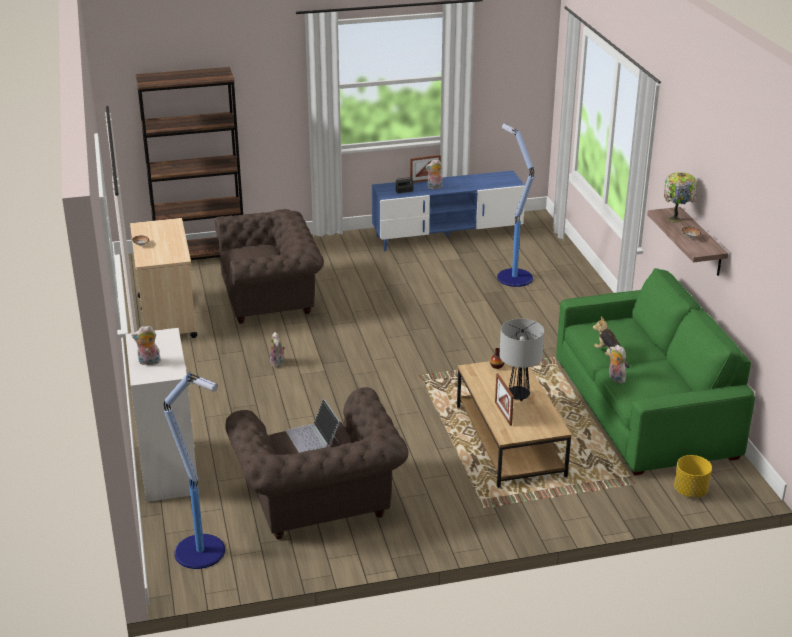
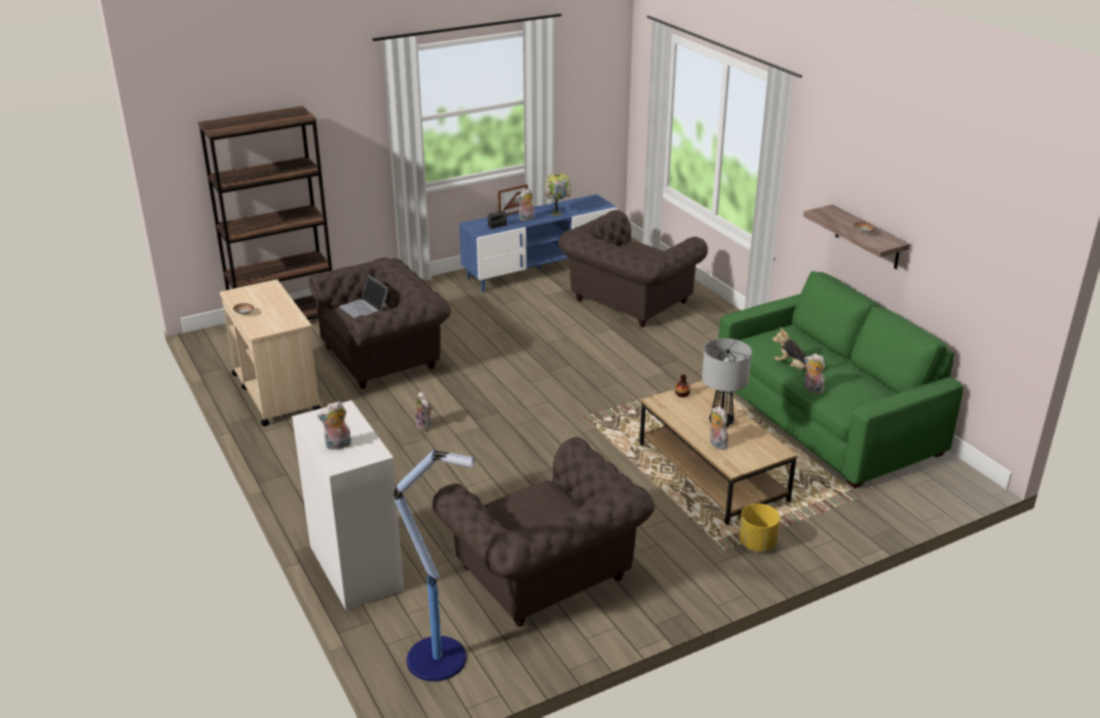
camera: 15 degrees left, 0 degrees up
laptop [286,399,340,453] -> laptop moved to [339,275,389,318]
picture frame [495,373,514,426] -> plush toy [710,406,728,450]
floor lamp [497,123,534,287] -> brown armchair [558,210,708,327]
table lamp [664,172,697,223] -> table lamp moved to [545,173,571,216]
yellow planter [674,455,712,498] -> yellow planter moved to [739,504,780,552]

